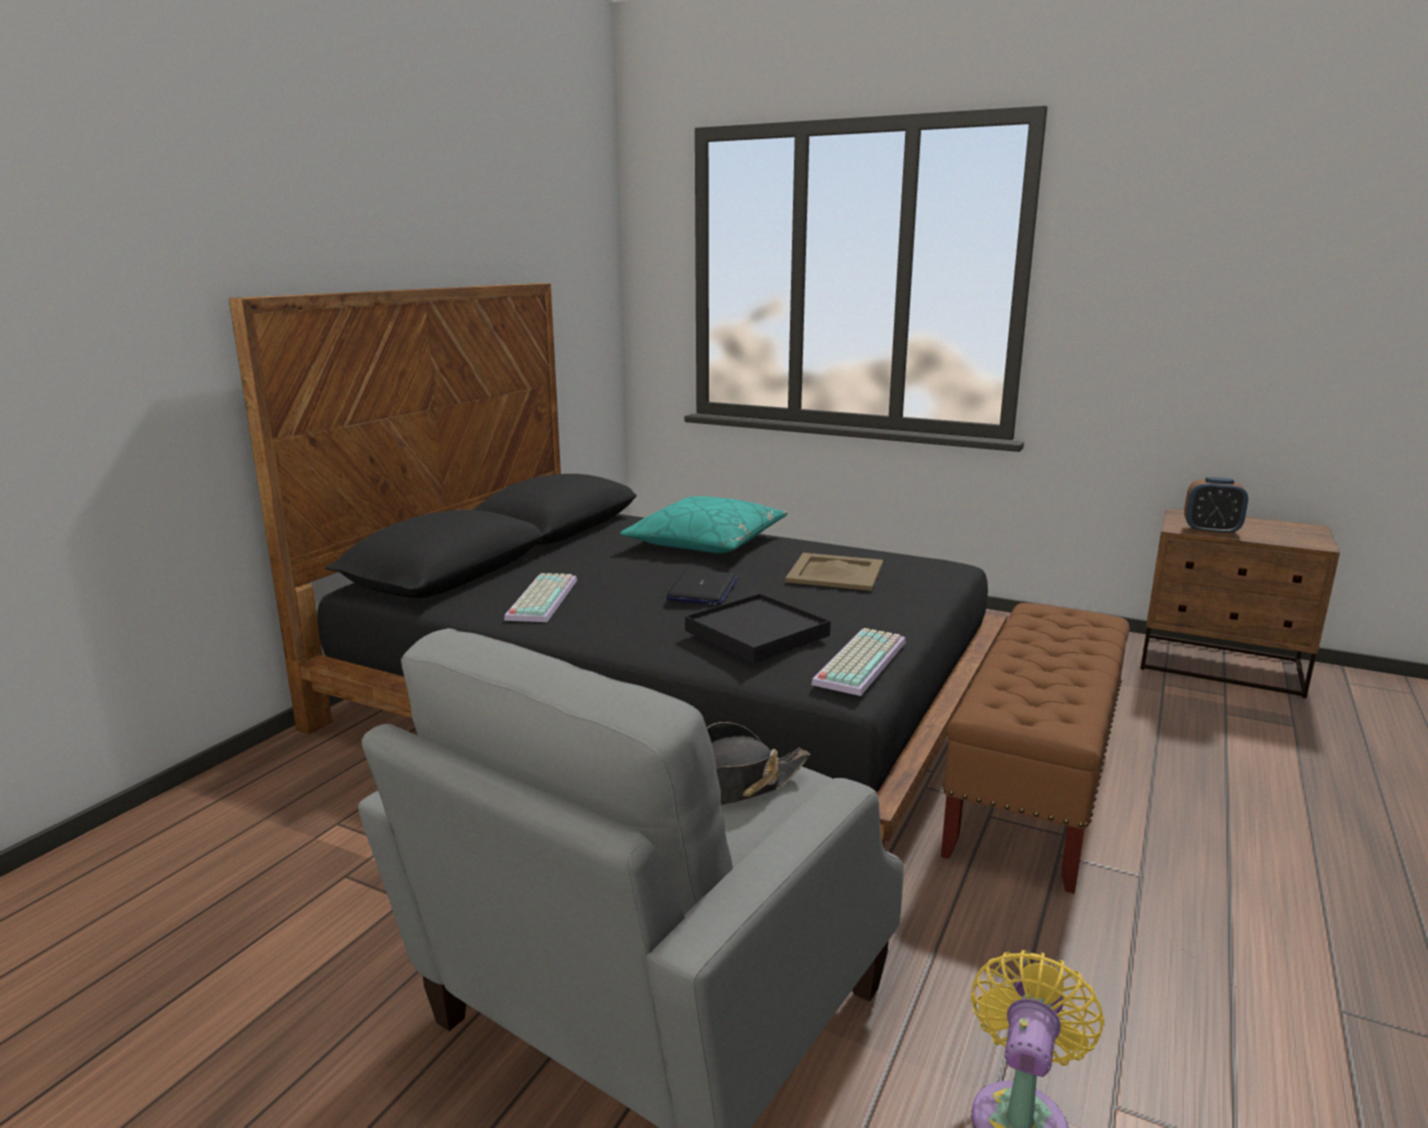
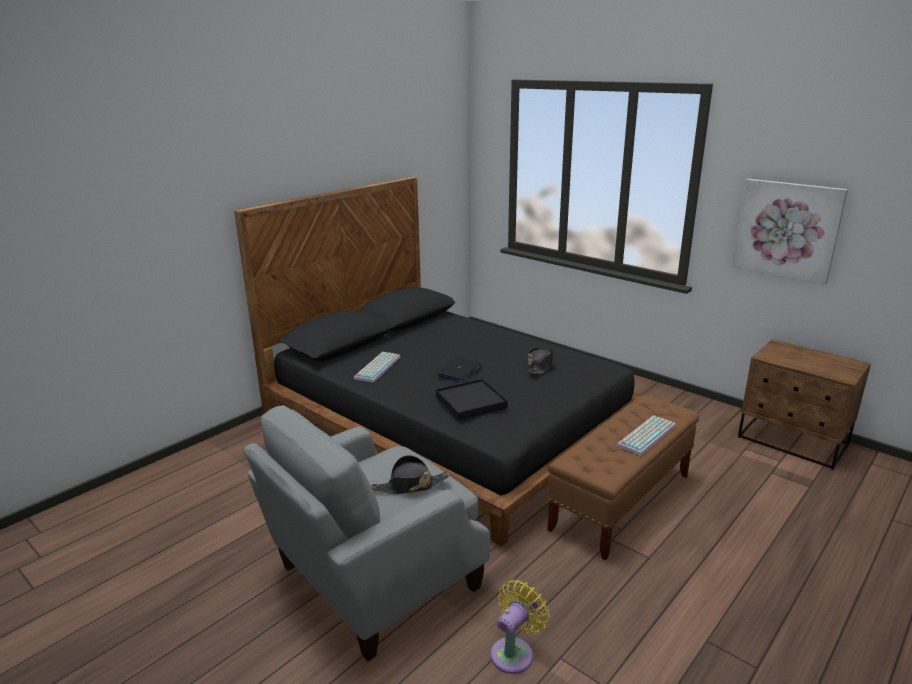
camera: 15 degrees right, 5 degrees up
turquoise pillow [620,496,788,553] -> none
beige tray [785,553,883,591] -> black hat [528,348,554,374]
keyboard [811,628,906,696] -> keyboard moved to [617,415,676,456]
alarm clock [1184,477,1248,536] -> none
none -> picture [732,179,848,285]

